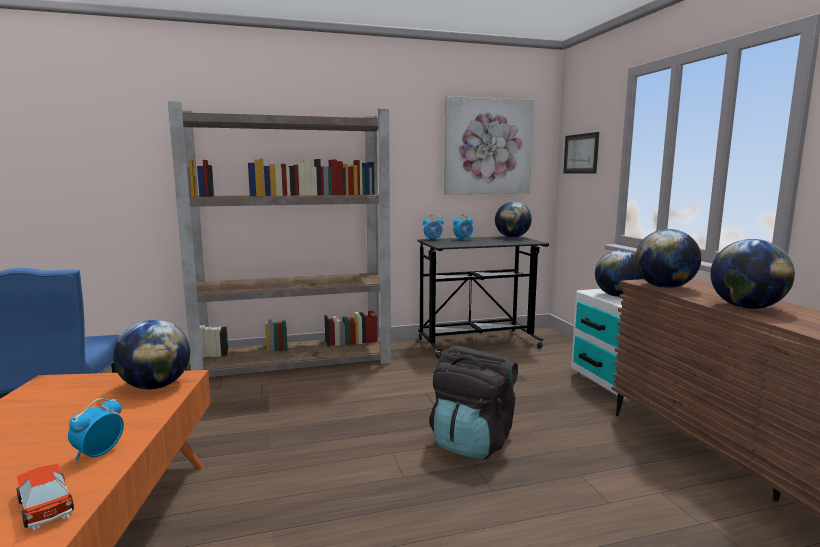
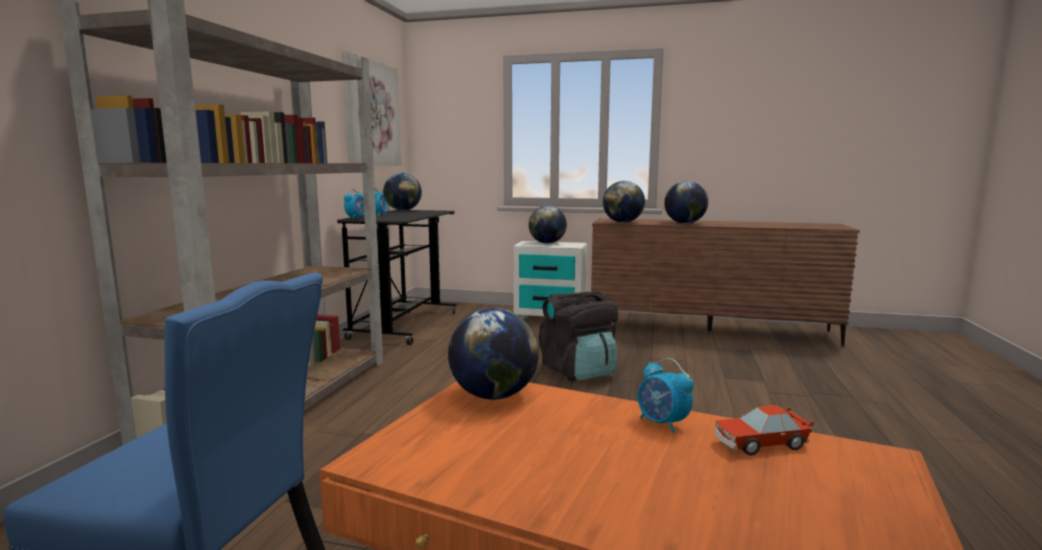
camera: 60 degrees left, 0 degrees up
picture [563,132,599,174] -> none

